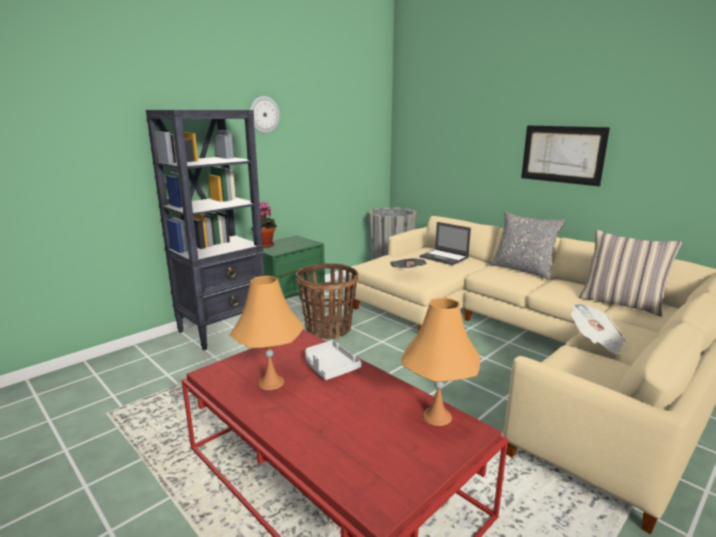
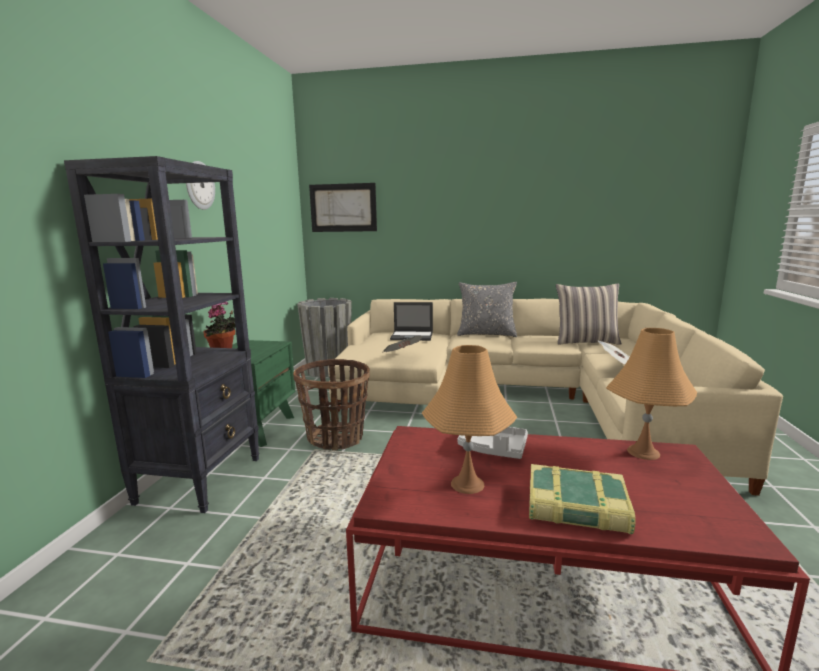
camera: 35 degrees left, 5 degrees down
picture [521,125,610,186] -> picture moved to [309,183,377,232]
none -> book [529,464,635,534]

